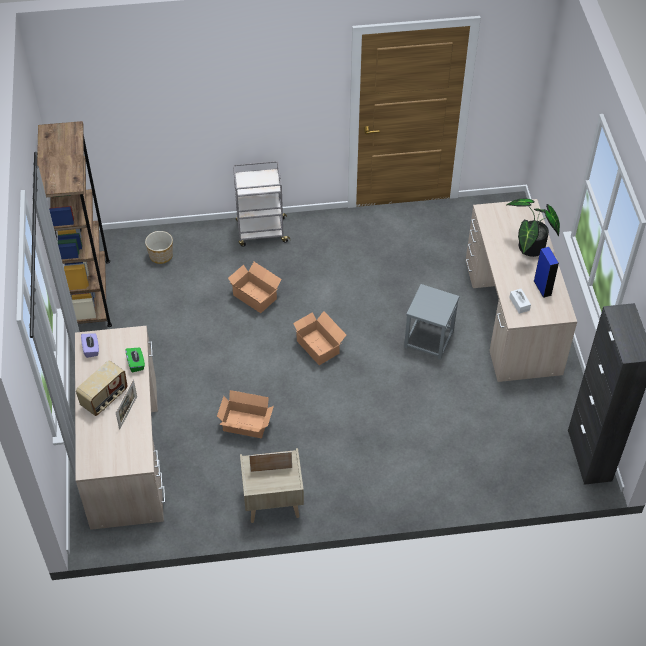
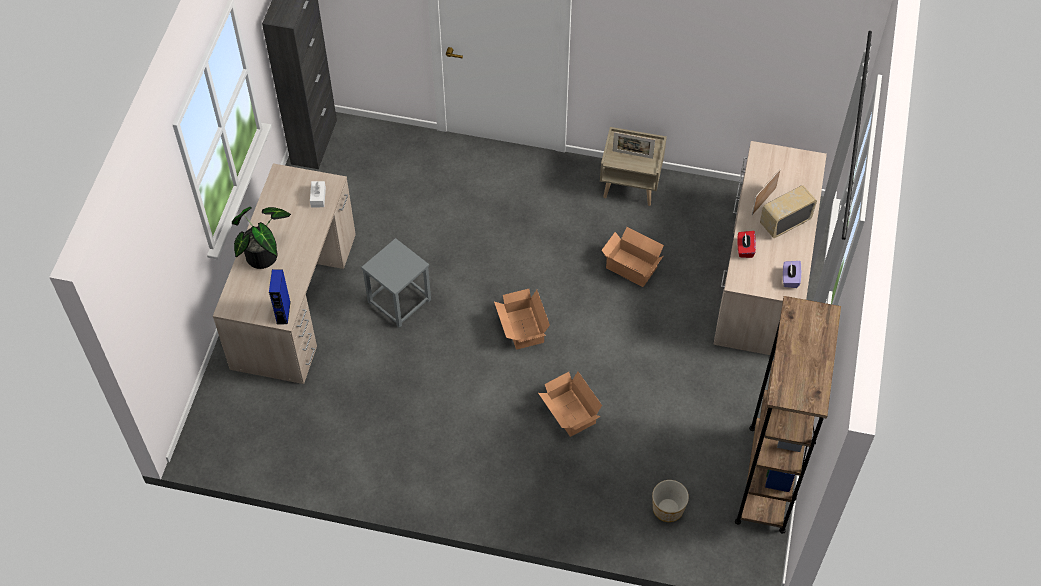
camera: 160 degrees left, 5 degrees up
green tissue box [125,348,145,372] -> red tissue box [738,231,756,258]
grey cart [233,161,290,247] -> none
blue speaker [534,247,559,298] -> blue speaker moved to [269,269,291,325]

